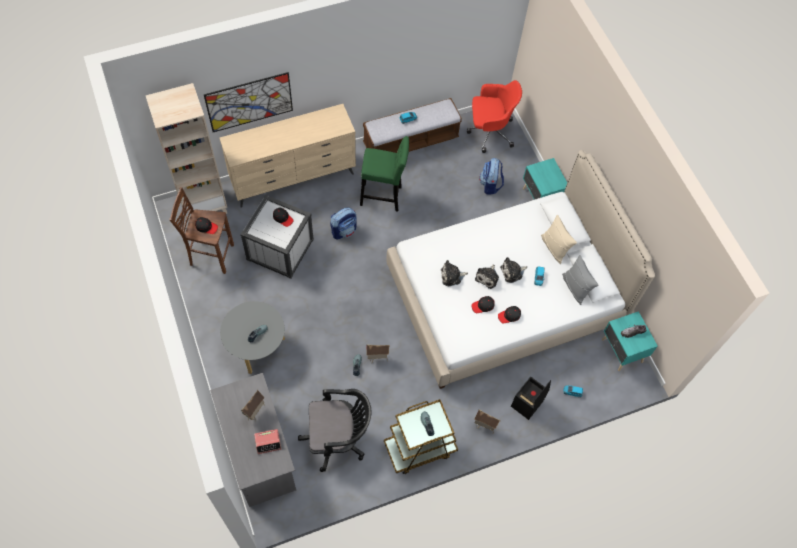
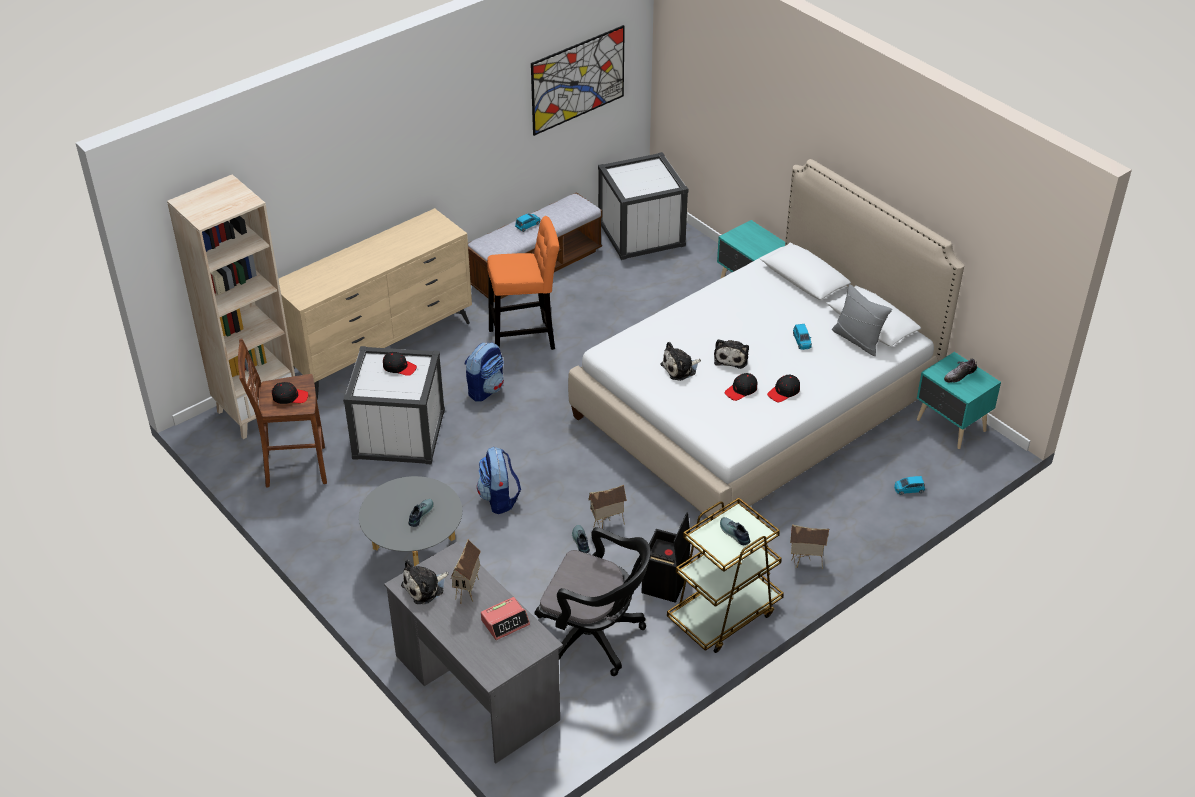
camera: 15 degrees left, 20 degrees down
picture [204,72,293,132] -> picture moved to [531,25,625,136]
black office chair [298,389,371,472] -> black office chair turned 45 degrees clockwise [535,527,651,676]
green stool [360,136,409,211] -> orange stool [487,216,559,350]
red office chair [467,80,522,153] -> white storage box [598,152,688,260]
backpack [479,158,504,195] -> backpack moved to [477,446,521,514]
plush toy [500,257,527,283] -> plush toy moved to [401,560,448,604]
black storage box [511,376,551,420] -> black storage box moved to [642,512,690,603]
beige pillow [541,215,577,264] -> none

